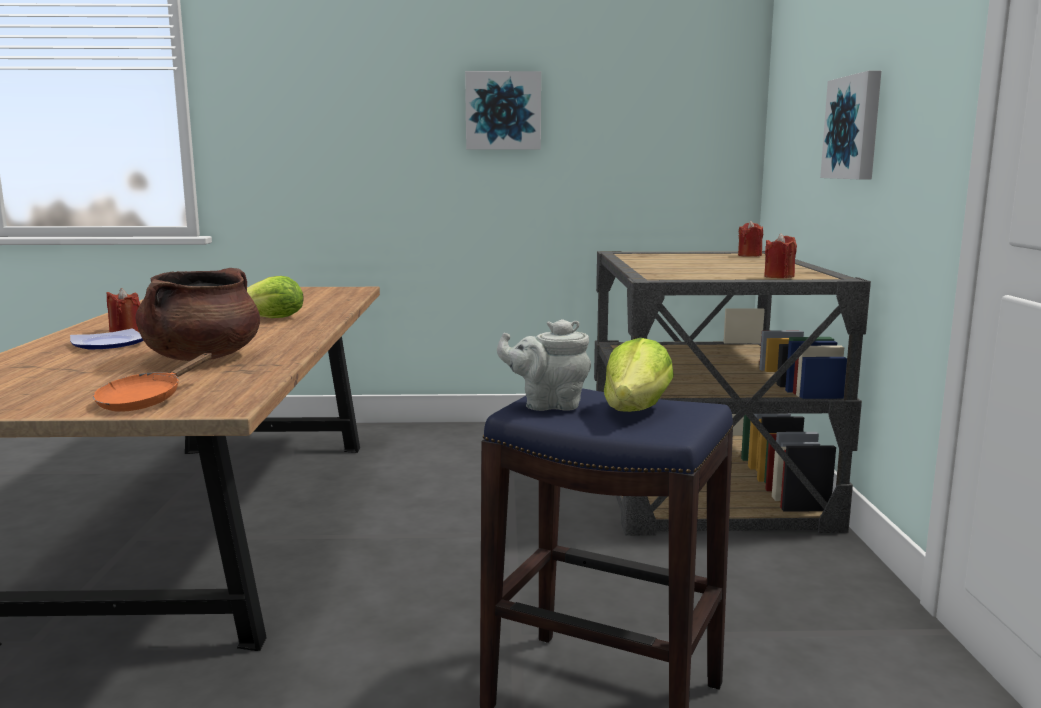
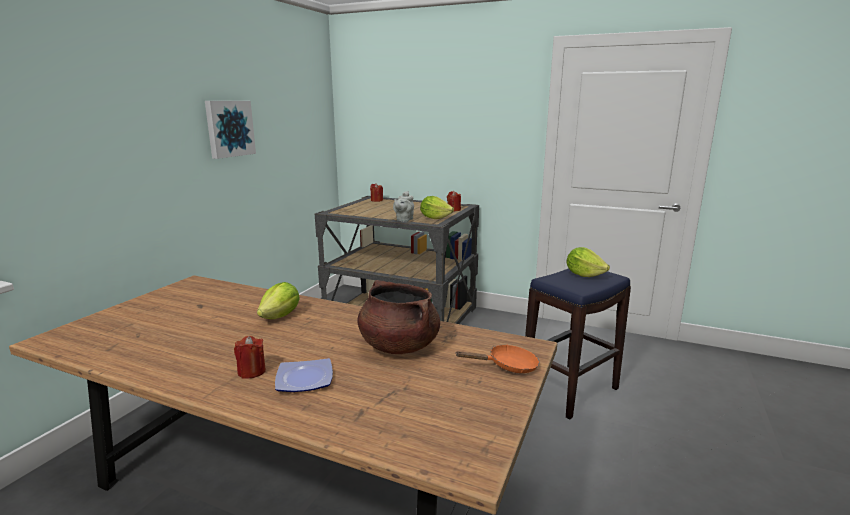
camera: 65 degrees left, 5 degrees up
orange frying pan [93,353,212,412] -> orange frying pan turned 60 degrees counterclockwise [455,345,540,373]
grey teapot [497,319,591,411] -> grey teapot moved to [393,191,414,222]
picture [820,70,881,179] -> none
none -> lettuce [420,196,454,219]

